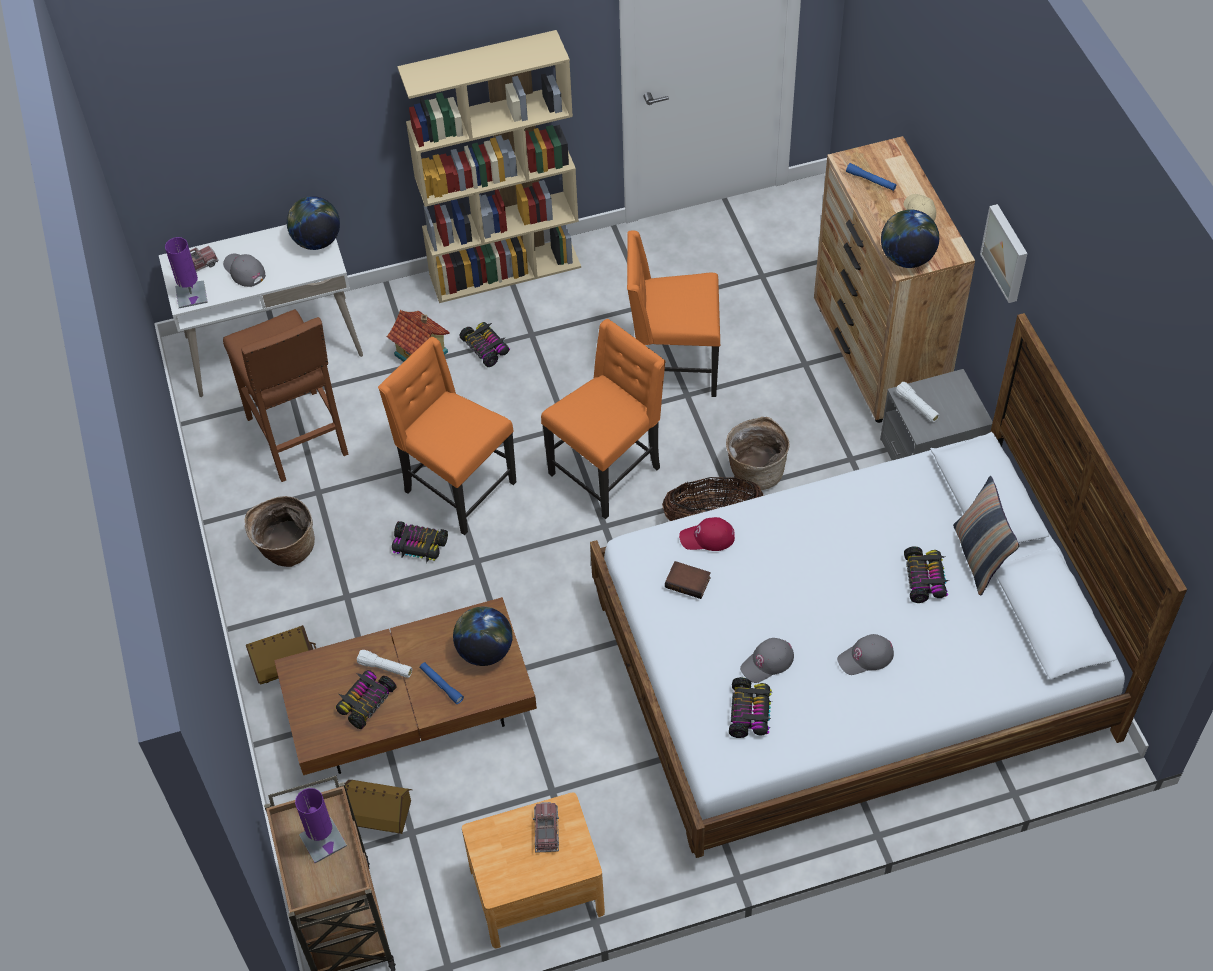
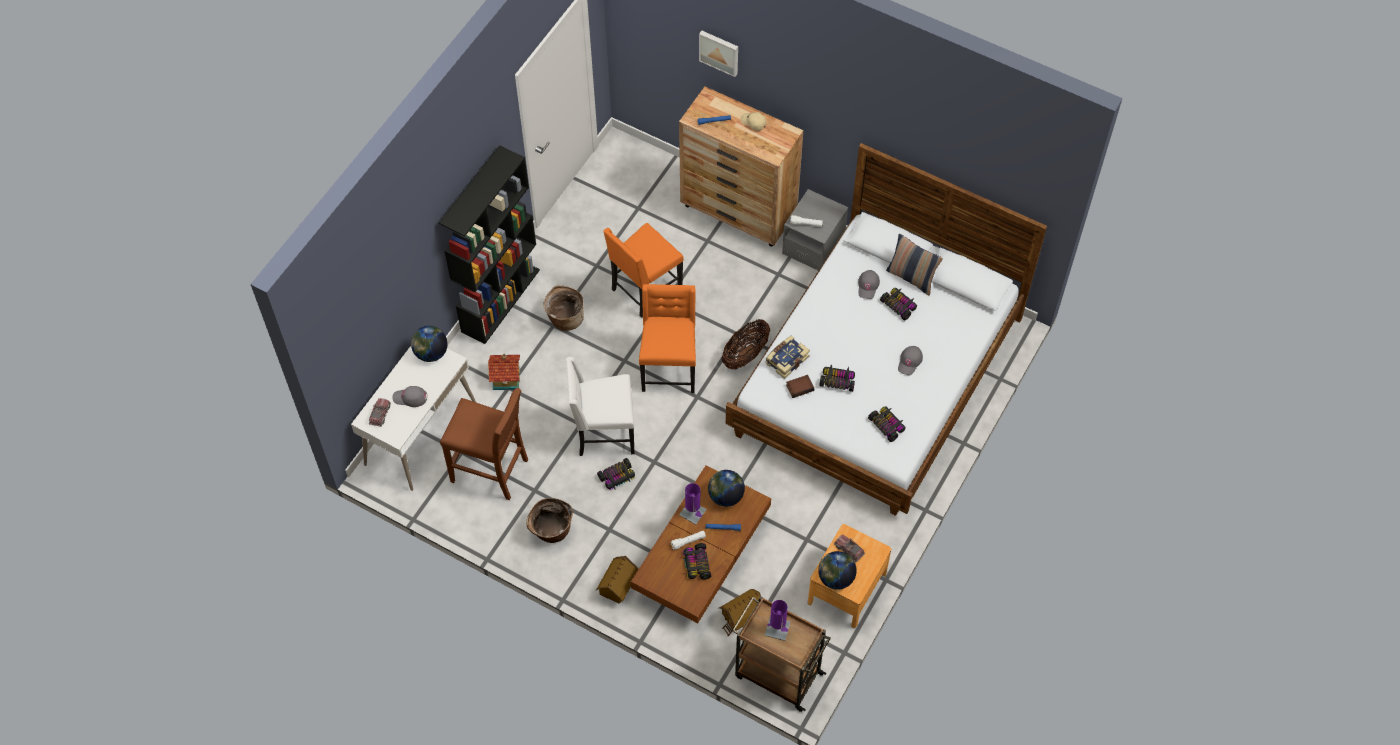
camera: 45 degrees left, 5 degrees up
purple table lamp [165,237,208,308] -> purple table lamp moved to [679,483,707,525]
orange chair [378,337,516,535] -> white chair [566,357,634,456]
beige bookcase [397,30,581,303] -> black bookcase [439,145,540,344]
toy car [459,322,510,367] -> toy car moved to [819,364,855,392]
red cap [679,517,735,551] -> book [765,335,810,379]
basket [726,417,790,490] -> basket moved to [543,285,584,331]
grey cap [740,638,794,683] -> grey cap moved to [858,270,880,299]
globe [881,209,939,268] -> globe moved to [818,551,857,590]
picture [980,204,1028,303] -> picture moved to [699,30,738,77]

